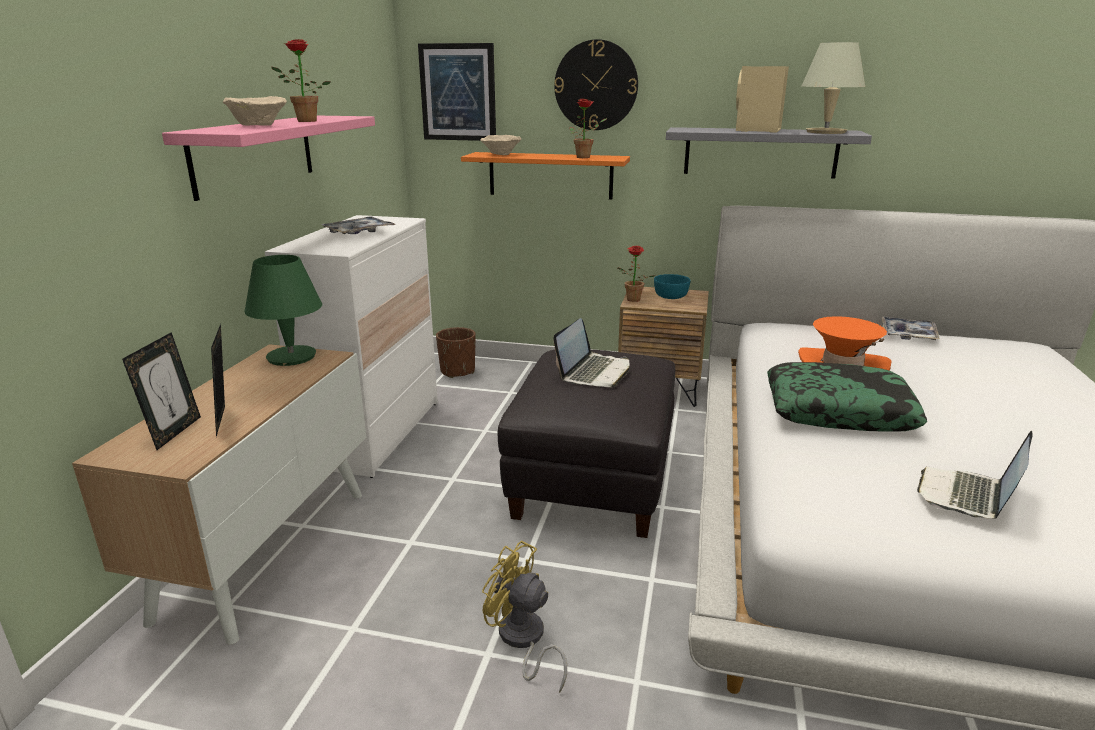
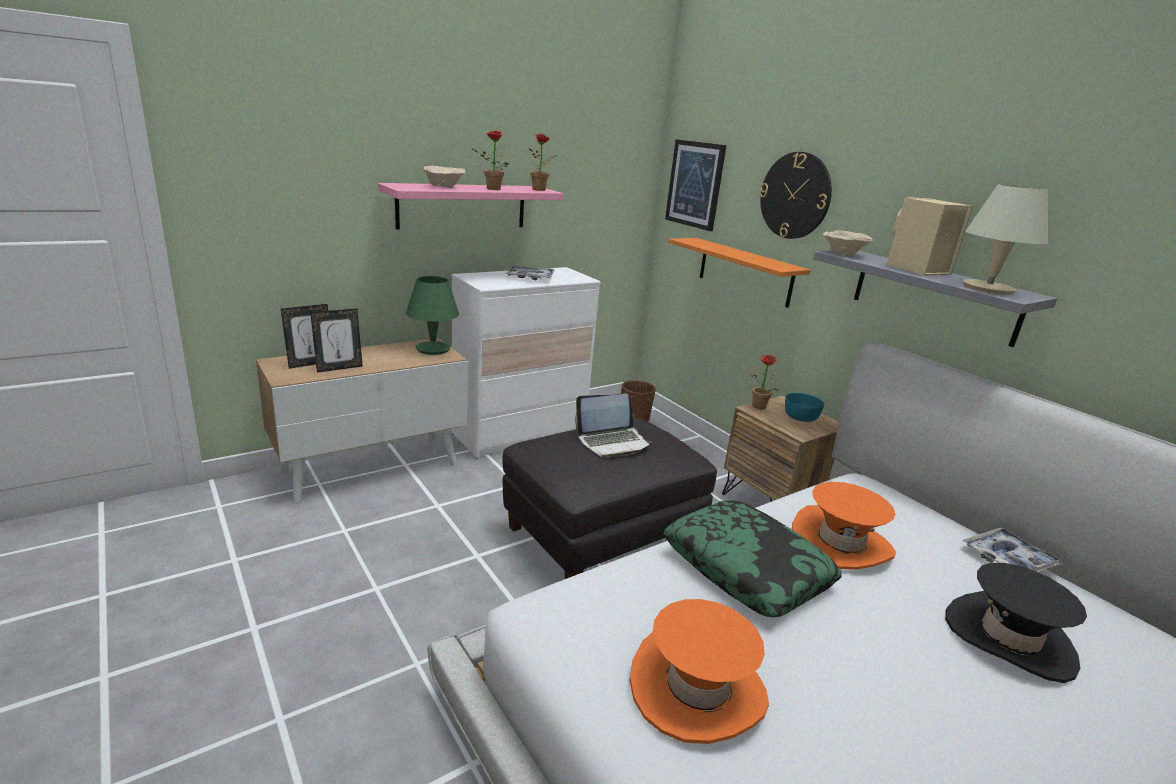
camera: 40 degrees right, 0 degrees up
picture frame [211,324,225,437] -> picture frame turned 150 degrees counterclockwise [310,308,363,373]
beige bowl [480,135,521,155] -> beige bowl moved to [823,230,873,256]
yellow fan [482,541,567,693] -> none
potted plant [569,98,607,158] -> potted plant moved to [529,133,557,191]
laptop [917,431,1033,519] -> orange hat [630,599,769,744]
none -> black hat [945,563,1087,683]

